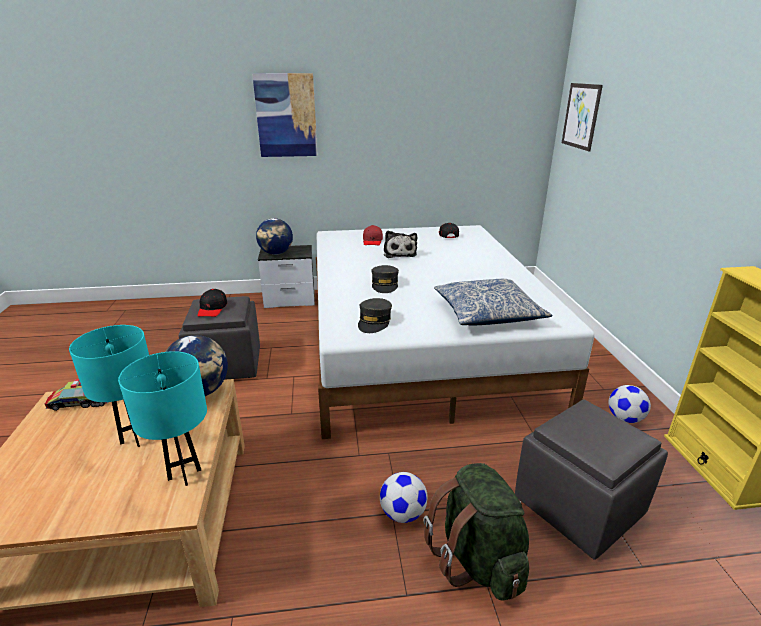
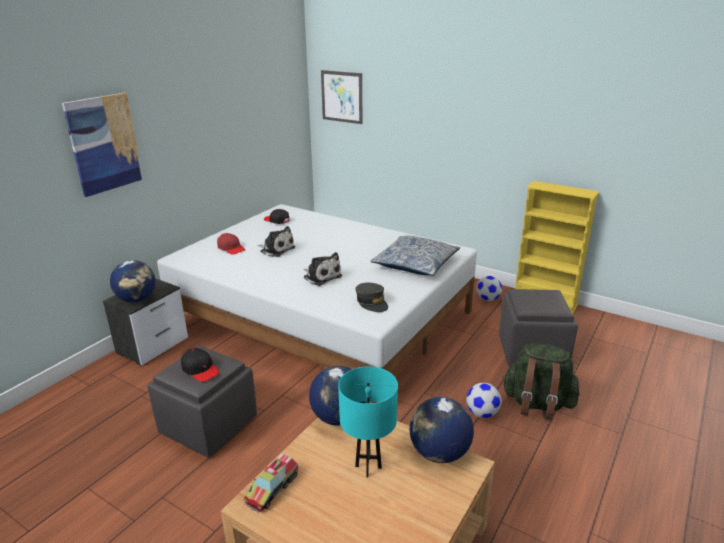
camera: 50 degrees left, 0 degrees up
turquoise table lamp [118,351,207,486] -> globe [409,397,474,463]
grey cap [371,265,399,293] -> plush toy [303,252,342,286]

